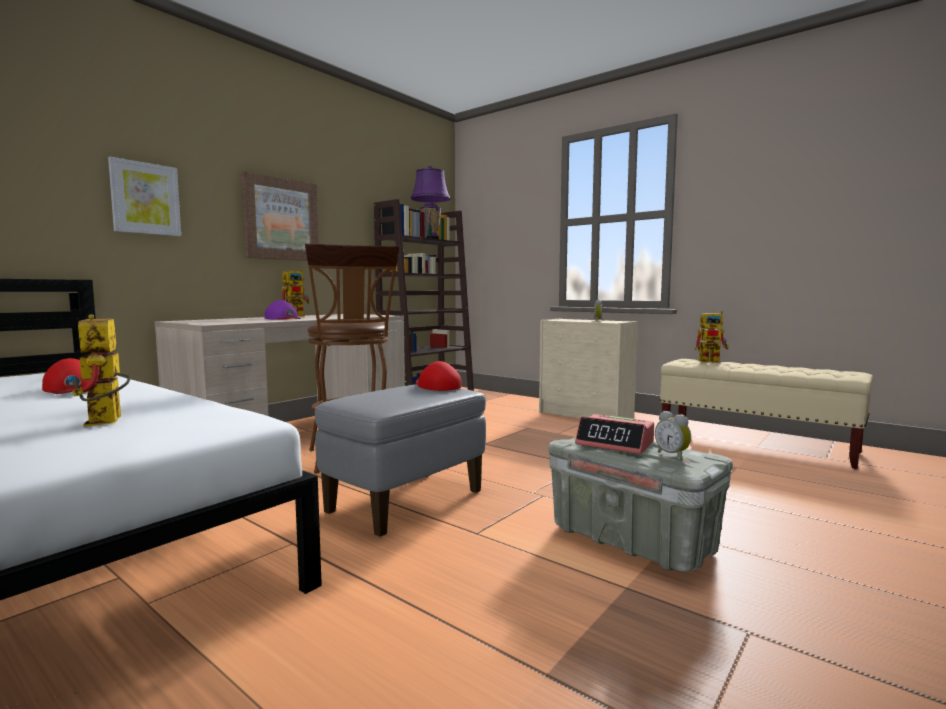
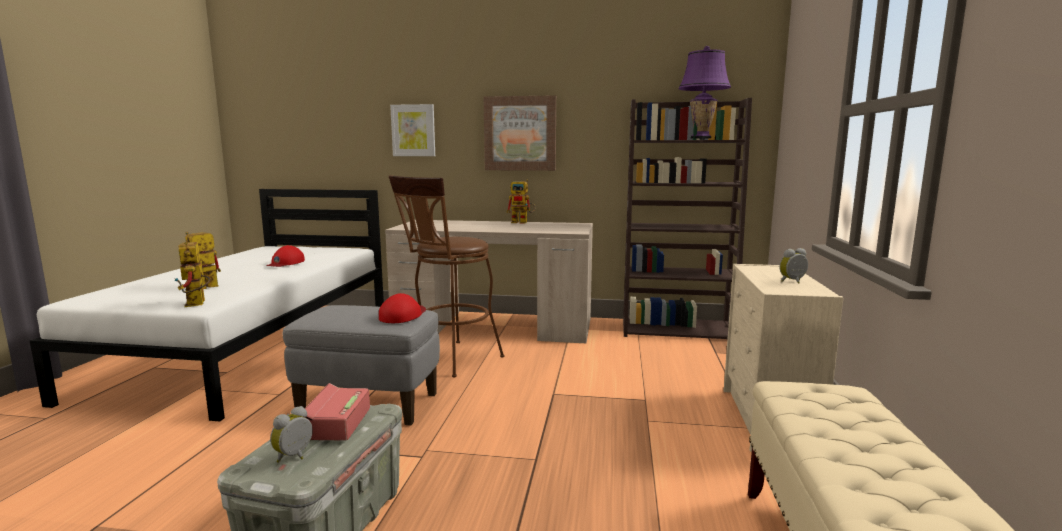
camera: 60 degrees right, 5 degrees up
purple cap [265,300,301,320] -> none
toy robot [695,311,729,363] -> toy robot moved to [174,242,210,307]

